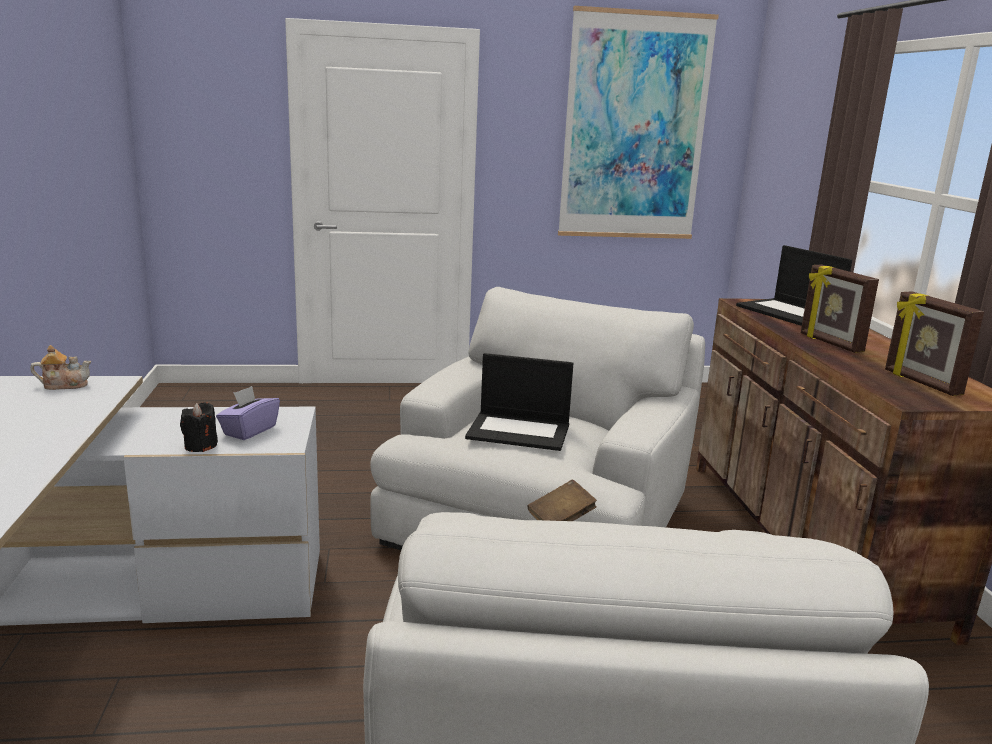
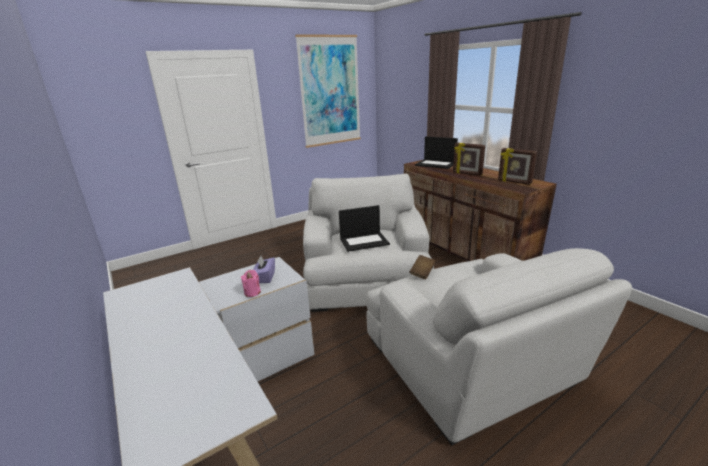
camera: 25 degrees left, 5 degrees up
teapot [30,345,91,390] -> none
black candle [180,402,218,452] -> pink candle [241,270,261,297]

